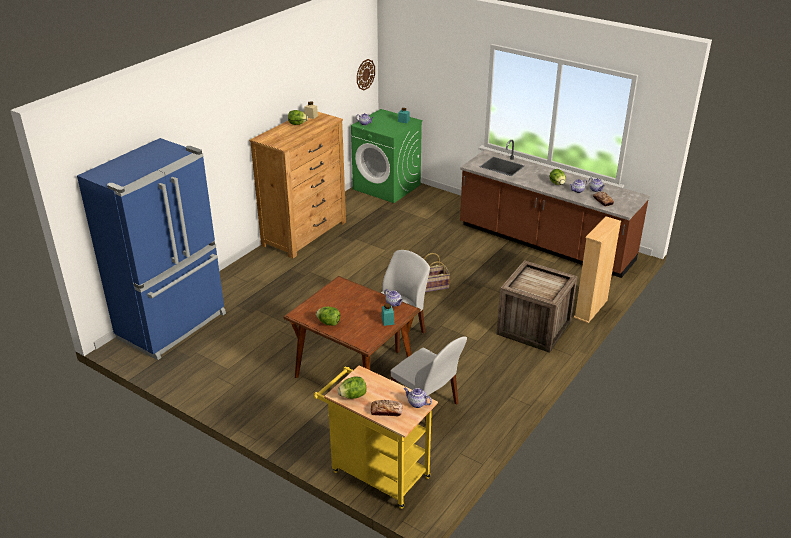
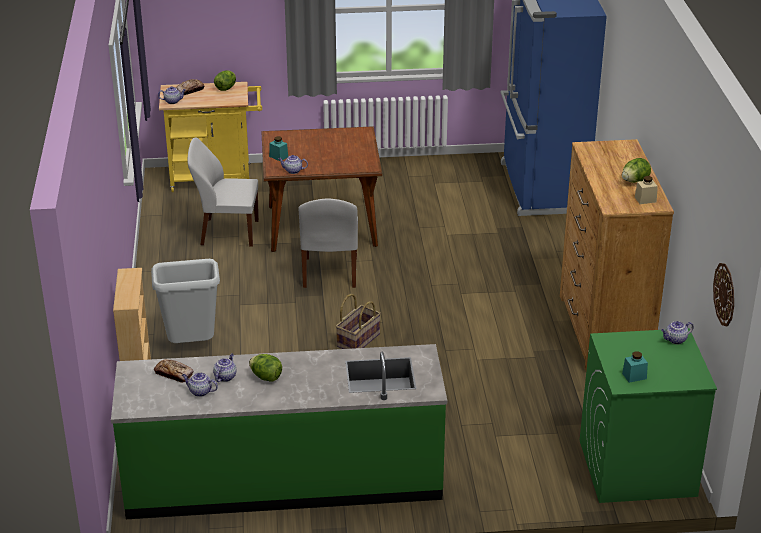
camera: 140 degrees right, 0 degrees up
lettuce [316,306,340,326] -> none
brown counter [460,140,650,278] -> green counter [111,344,447,519]
crate [497,260,578,353] -> grey trash can [151,259,220,343]

